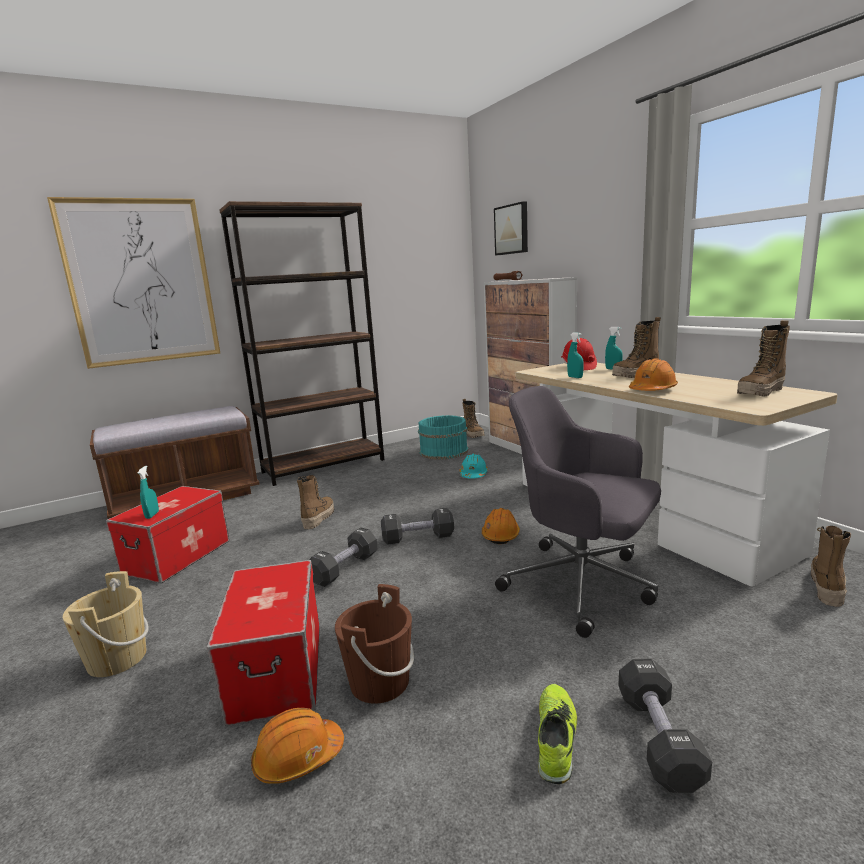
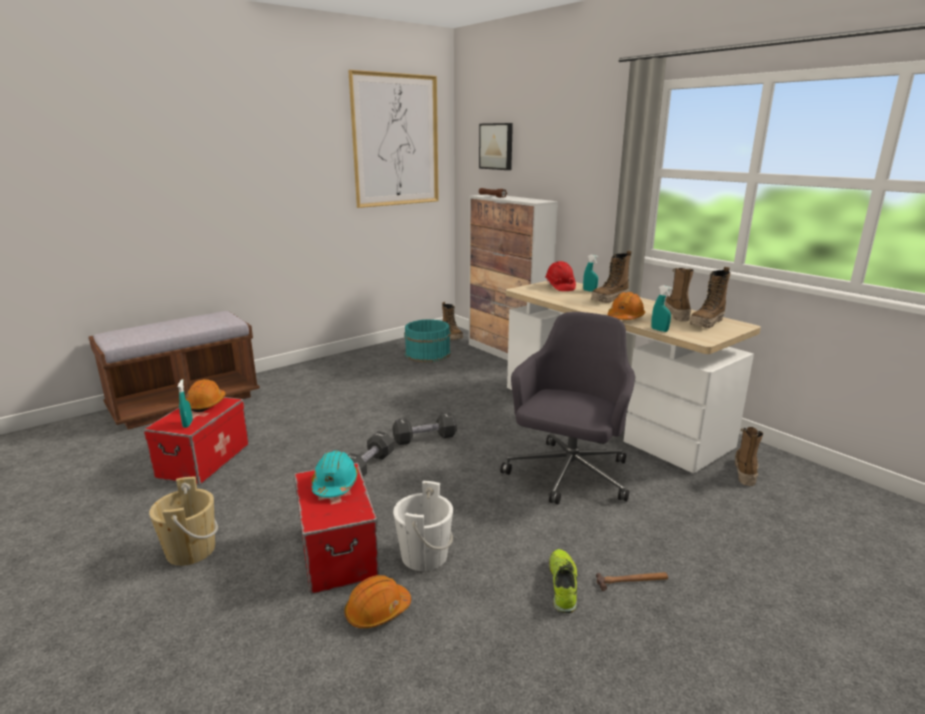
camera: 10 degrees left, 5 degrees up
picture [47,197,221,369] -> picture moved to [348,70,439,208]
brown bookcase [220,201,384,486] -> none
boot [297,475,334,529] -> boot moved to [665,268,694,321]
brown bucket [335,584,414,704] -> white bucket [393,481,453,571]
turquoise hard hat [459,454,488,479] -> turquoise hard hat moved to [311,450,358,497]
orange hard hat [482,508,520,544] -> orange hard hat moved to [186,379,226,412]
grey office chair [495,386,661,638] -> grey office chair turned 90 degrees clockwise [500,312,635,505]
turquoise spray bottle [567,333,584,378] -> turquoise spray bottle moved to [651,285,672,332]
black dumbbell [618,659,712,793] -> hammer [596,572,668,591]

